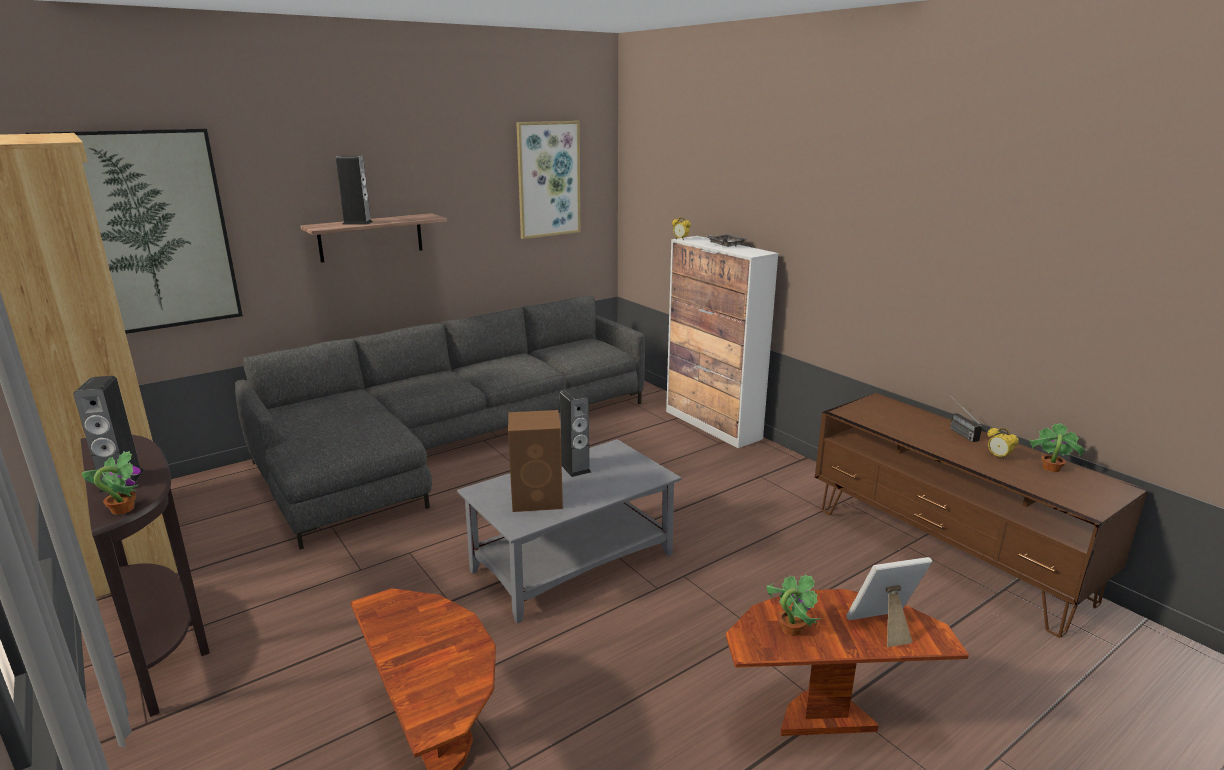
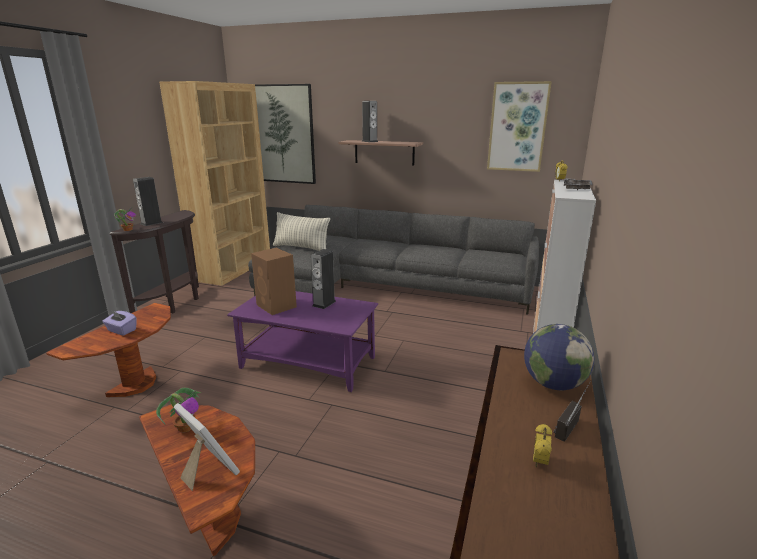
camera: 55 degrees right, 0 degrees up
grey coffee table [457,439,681,624] -> purple coffee table [227,291,378,392]
potted plant [1029,423,1087,472] -> none
none -> purple tissue box [102,311,137,336]
none -> pillow [273,212,330,251]
none -> globe [524,324,594,390]

